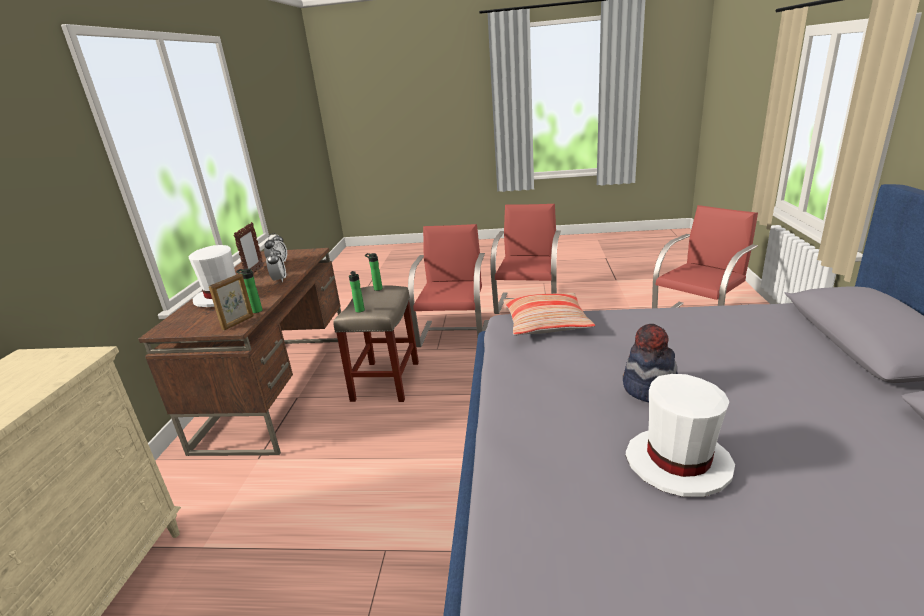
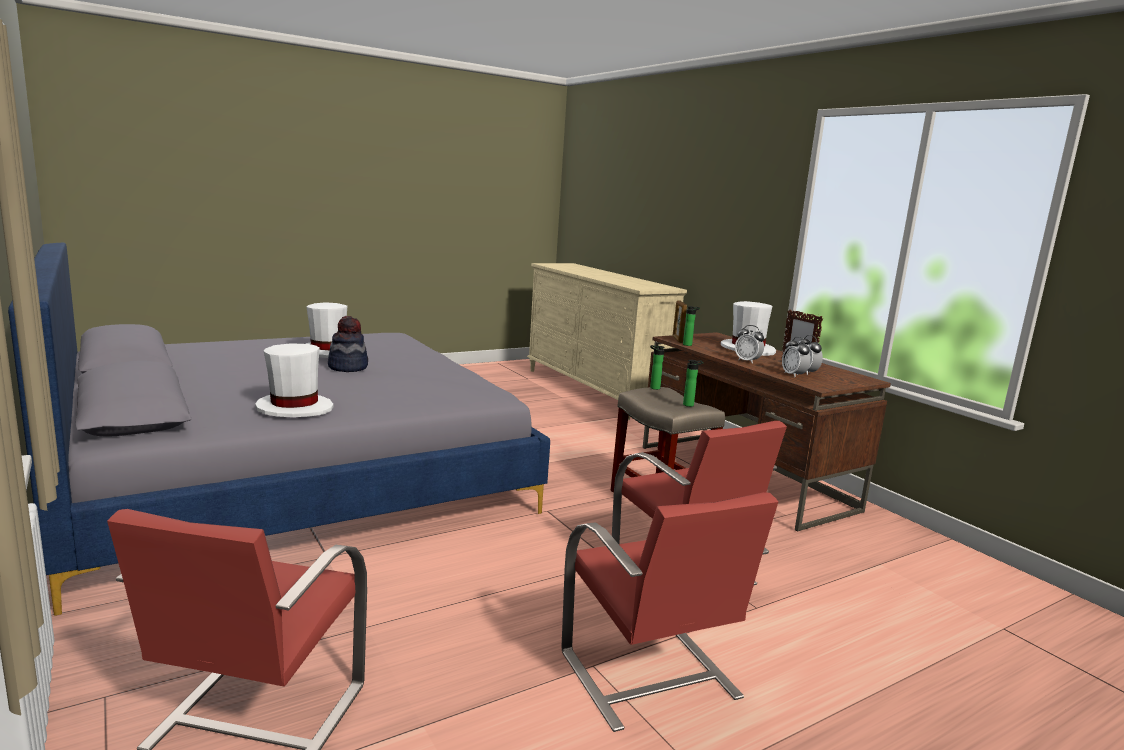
camera: 140 degrees right, 10 degrees down
pillow [503,292,595,336] -> none
none -> white hat [255,343,333,417]
none -> alarm clock [782,337,811,377]

